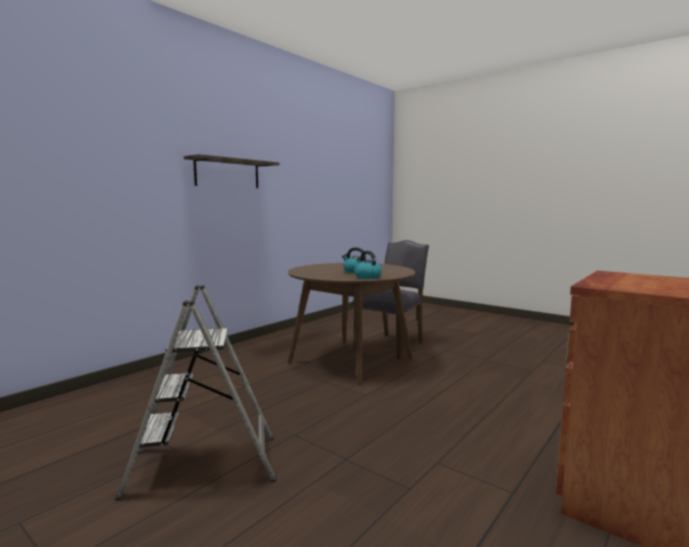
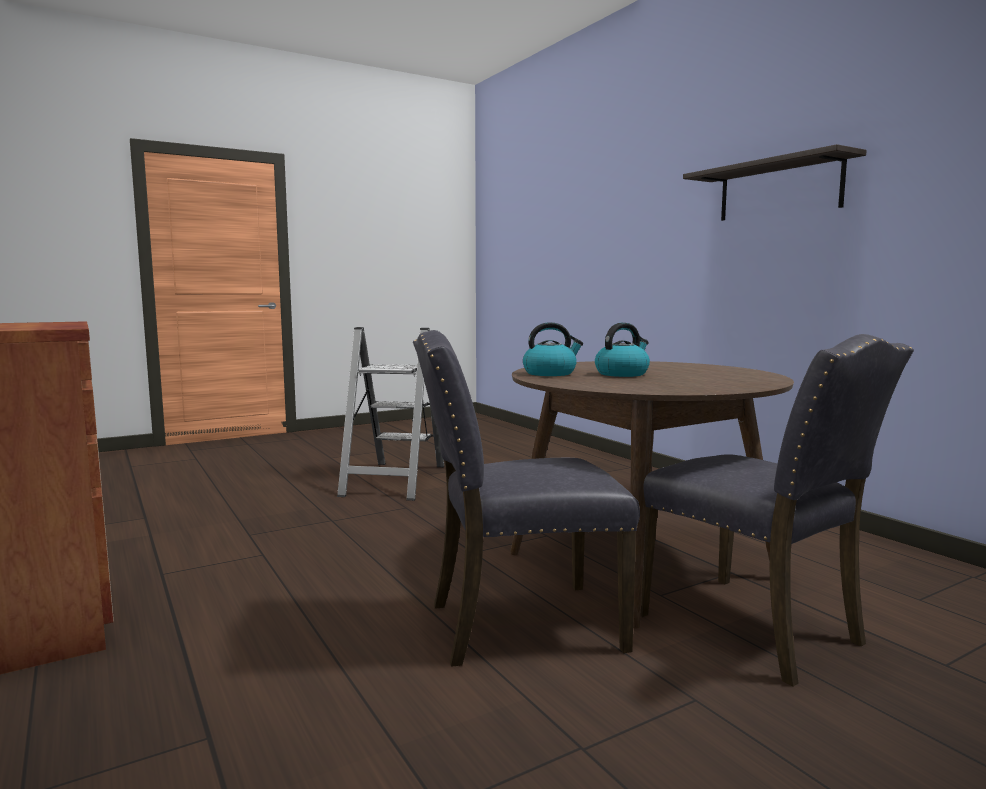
camera: 110 degrees right, 0 degrees up
none -> grey chair [413,330,640,667]

